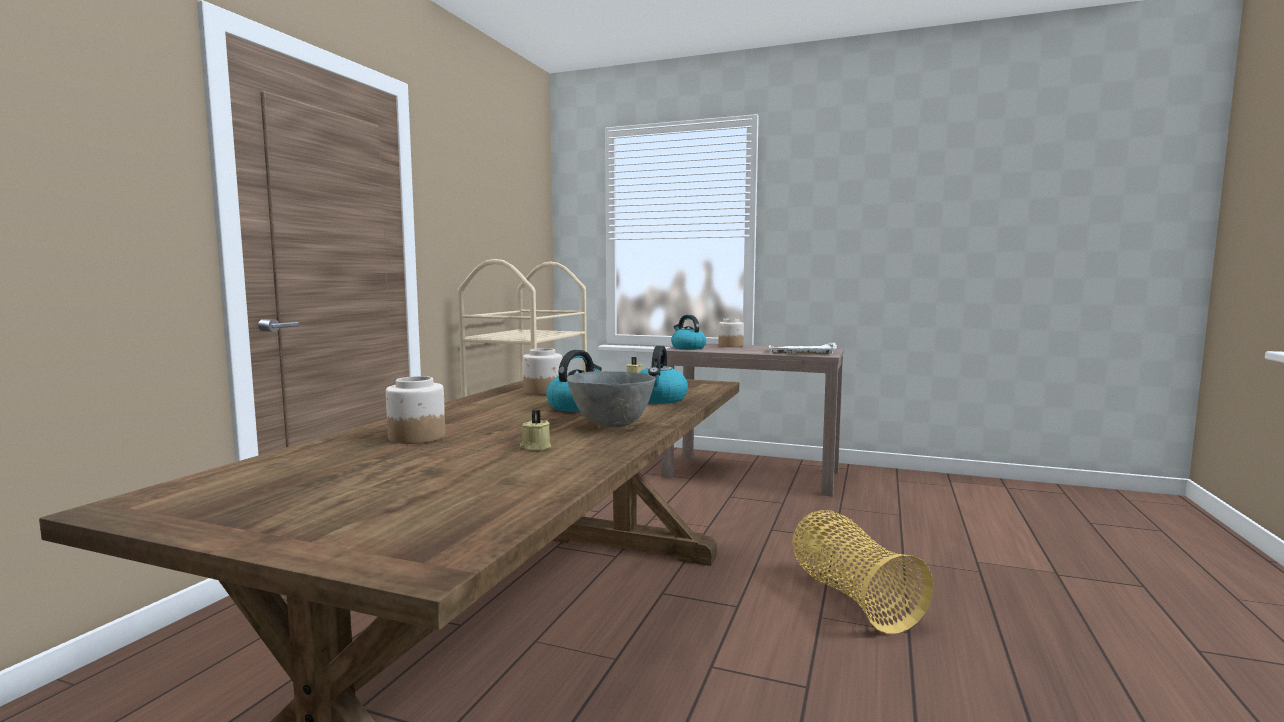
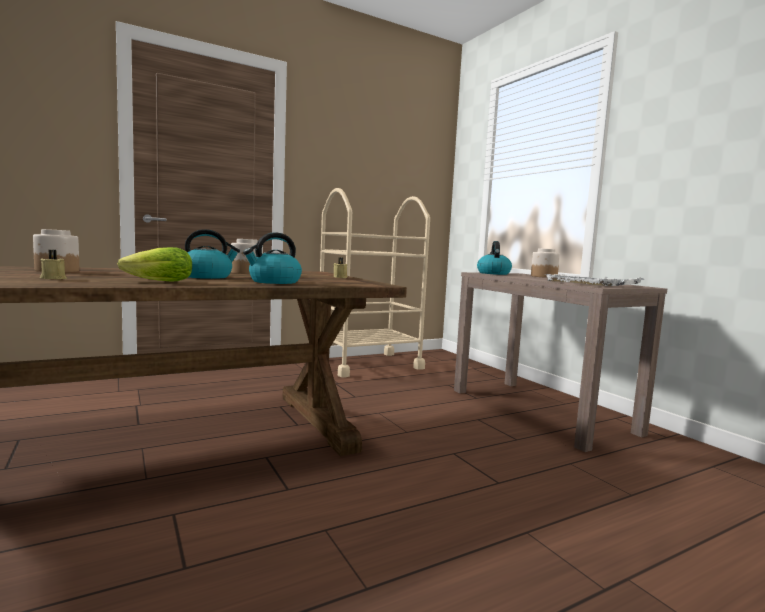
camera: 40 degrees right, 0 degrees up
grey bowl [567,371,656,427] -> lettuce [118,247,192,281]
basket [792,510,934,634] -> none

